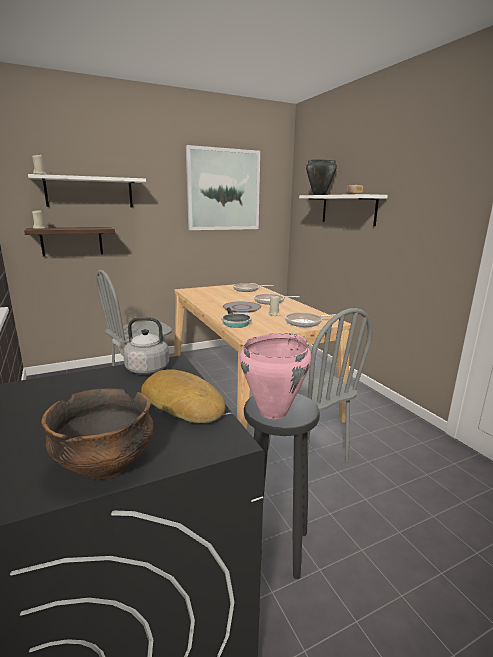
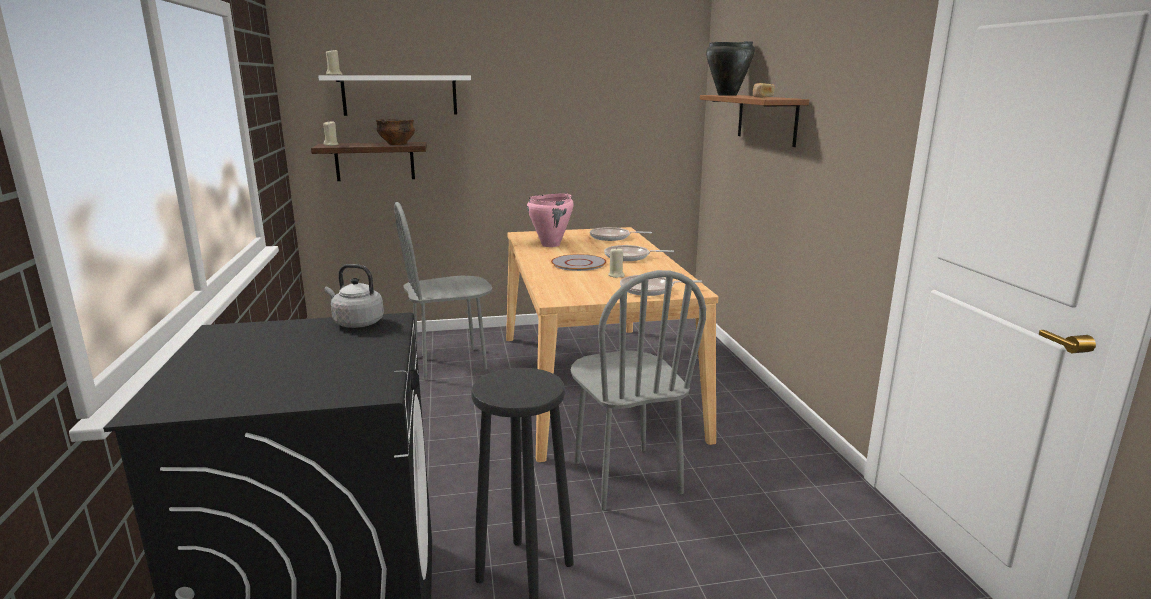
camera: 15 degrees right, 0 degrees up
bowl [42,388,153,480] -> bowl moved to [376,119,415,145]
bread [141,369,225,423] -> none
picture [186,145,260,230] -> none
frying pan [221,308,252,328] -> none
pink cooking pot [240,333,311,419] -> pink cooking pot moved to [527,193,574,247]
white shelf [299,194,388,226] -> brown shelf [700,95,809,147]

